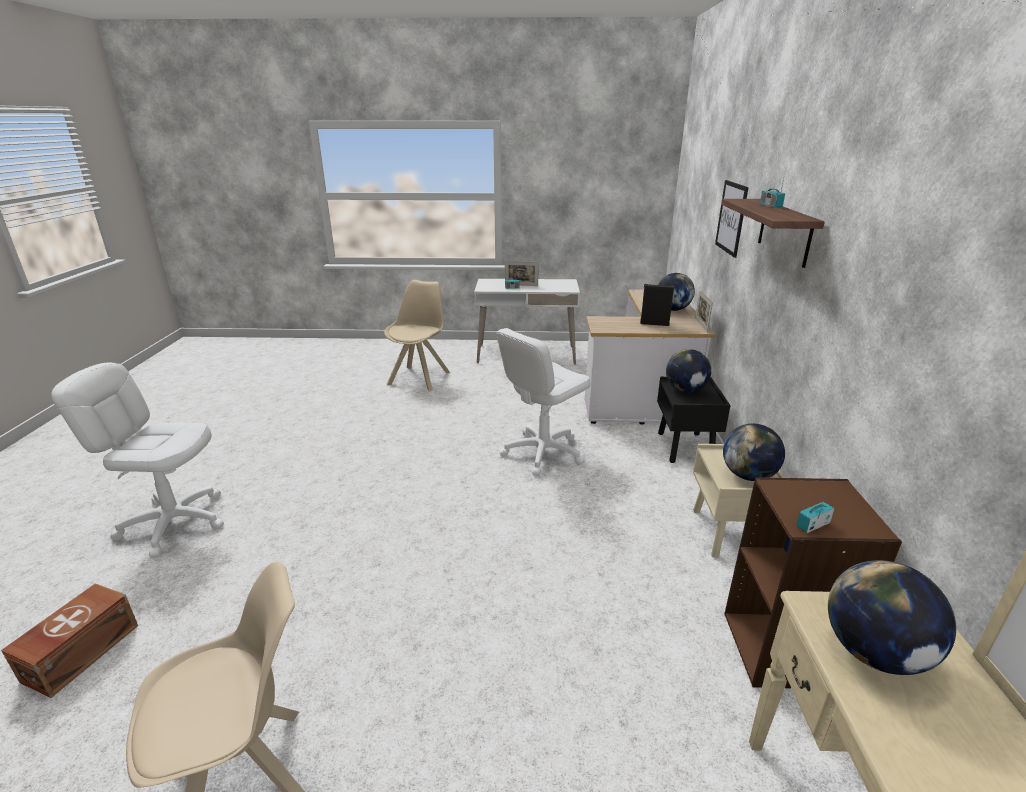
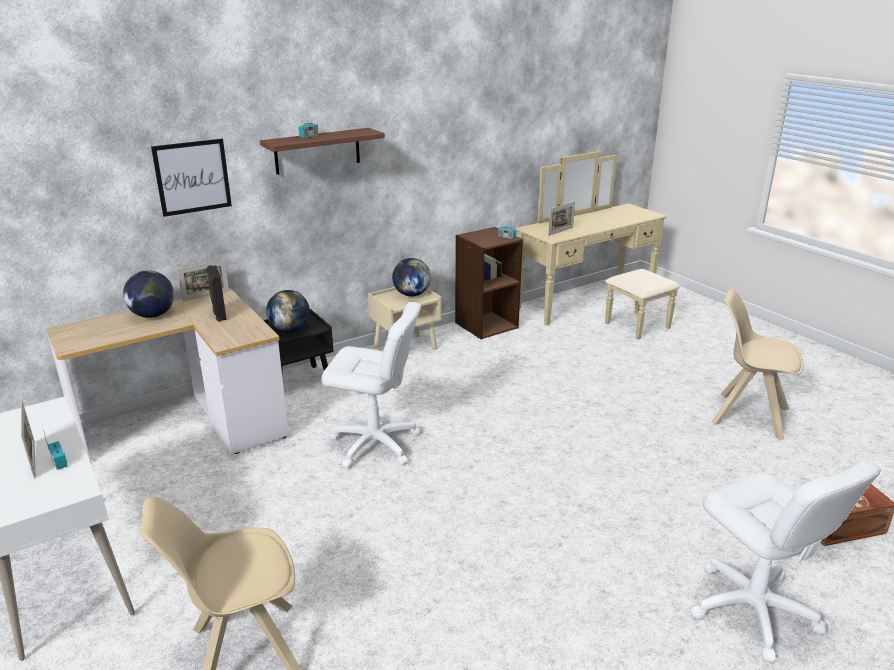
camera: 125 degrees left, 0 degrees up
globe [828,560,956,675] -> picture frame [548,202,575,236]

